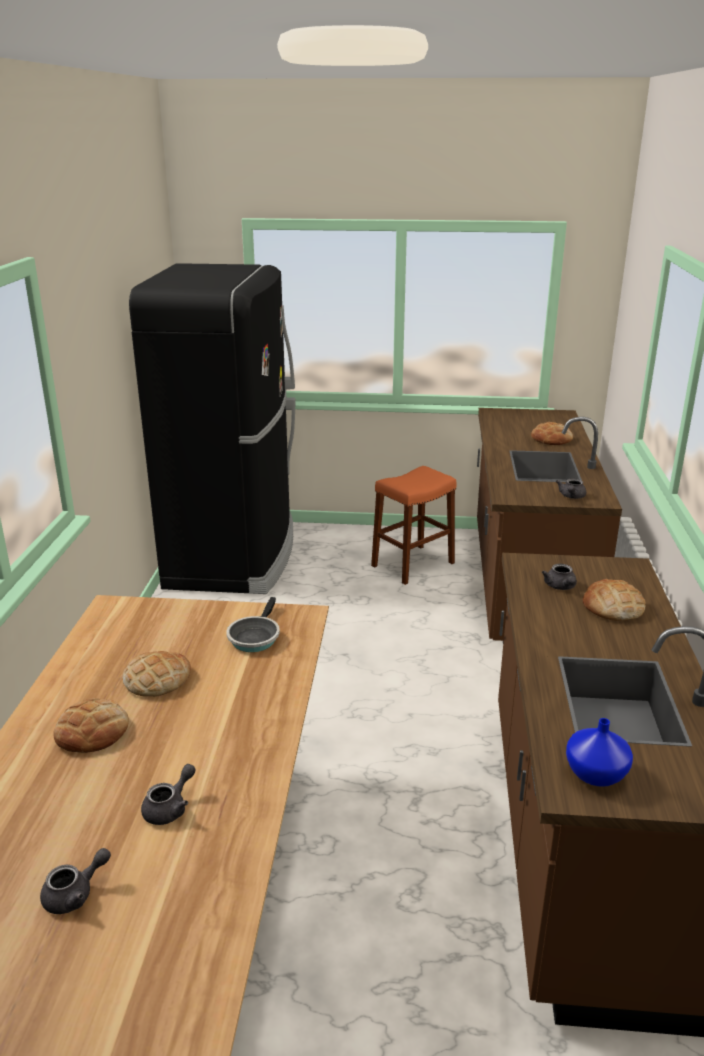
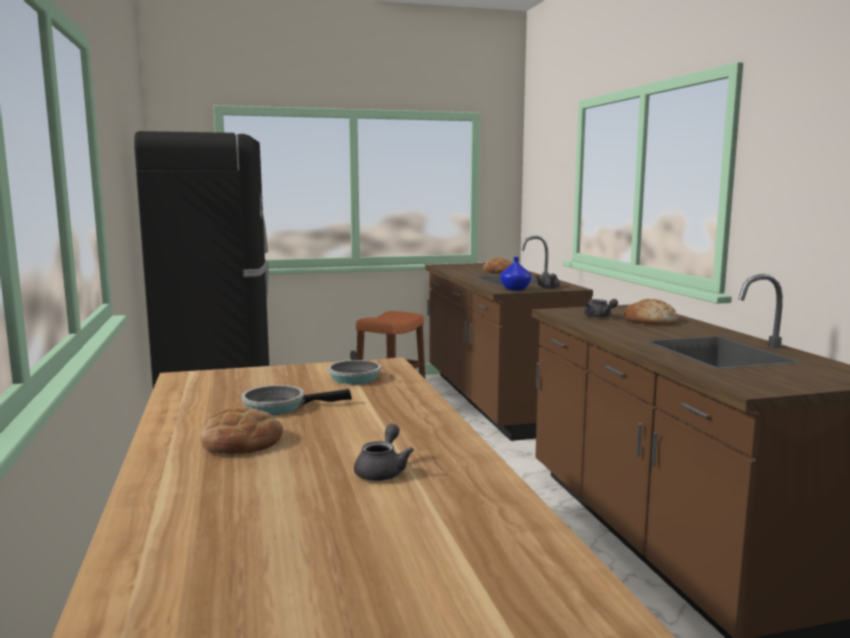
camera: 20 degrees left, 15 degrees down
grey teapot [40,848,111,914] -> none
bread [122,651,191,697] -> frying pan [241,385,352,415]
blue vase [566,718,633,787] -> blue vase moved to [500,257,531,291]

